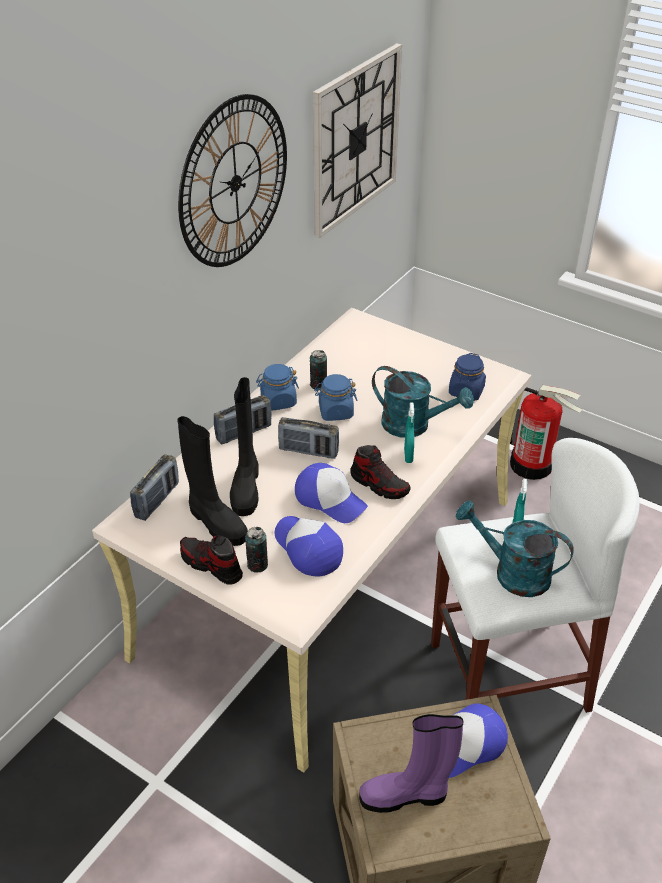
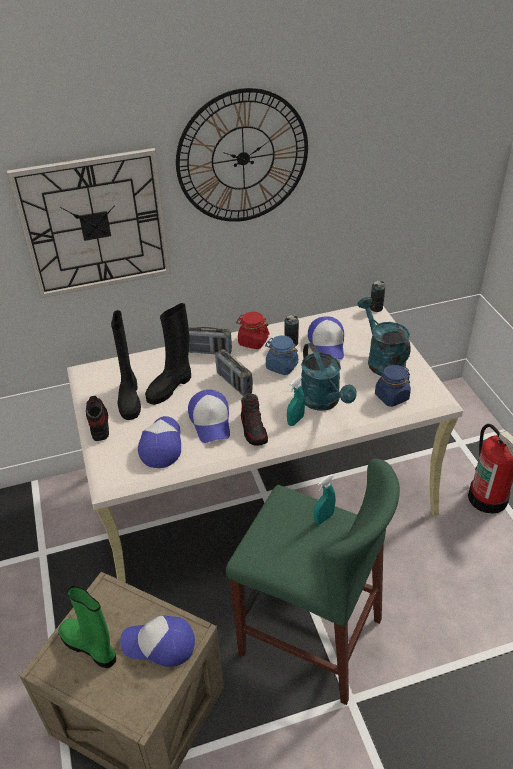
camera: 40 degrees right, 0 degrees up
radio [130,454,179,521] -> none
can [245,527,268,573] -> can moved to [370,281,385,312]
blue jar [256,364,299,411] -> red jar [236,312,269,349]
wall clock [313,43,402,238] -> wall clock moved to [7,148,171,298]
purple boot [359,714,463,813] -> green boot [58,586,116,668]
white stool [431,438,640,713] -> green stool [226,459,400,705]
turquoise watering can [456,501,574,597] -> turquoise watering can moved to [357,297,411,376]
none -> cap [308,316,344,359]

